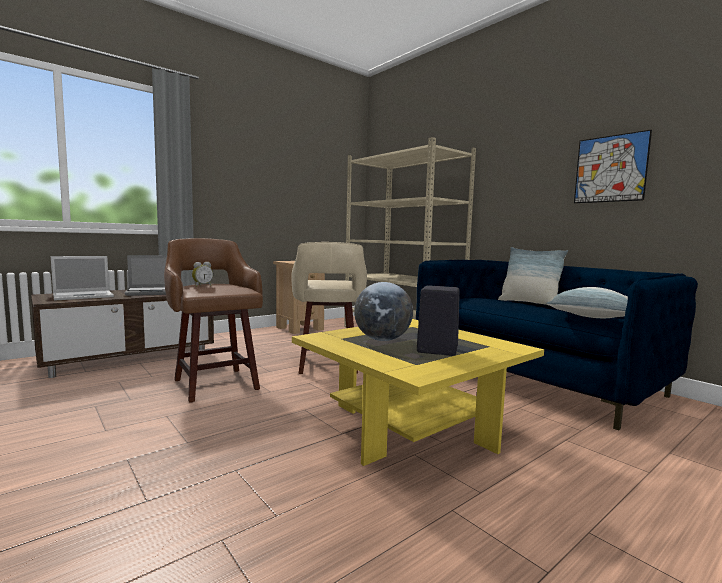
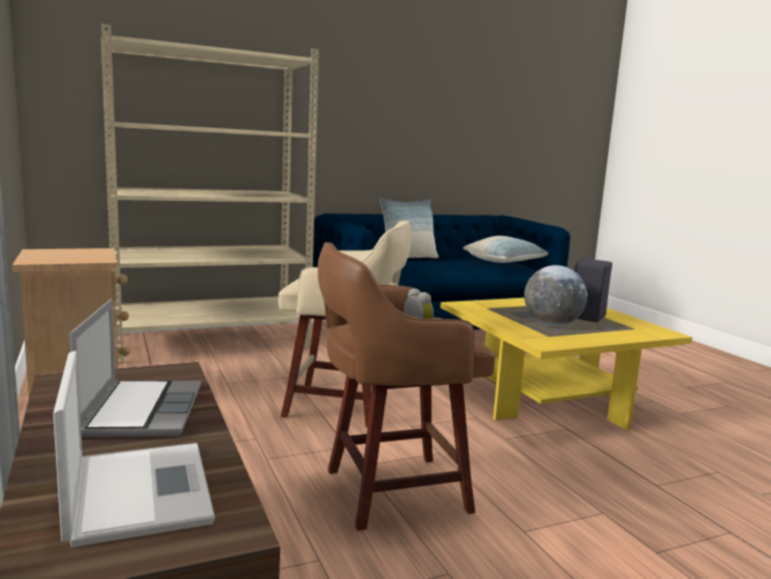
camera: 75 degrees left, 5 degrees up
picture [574,129,652,203] -> none

